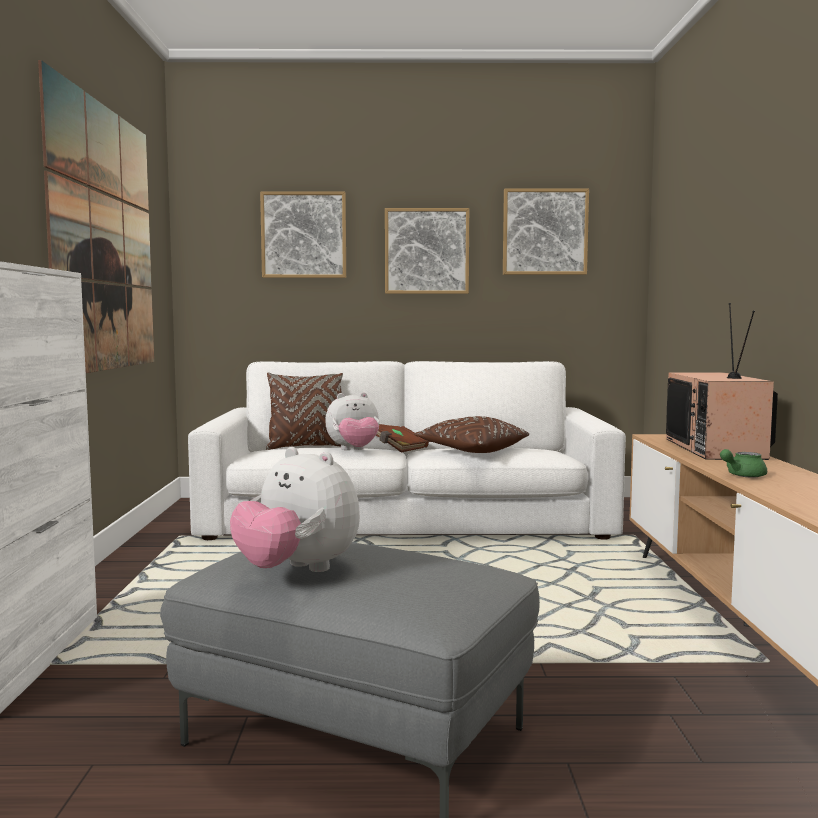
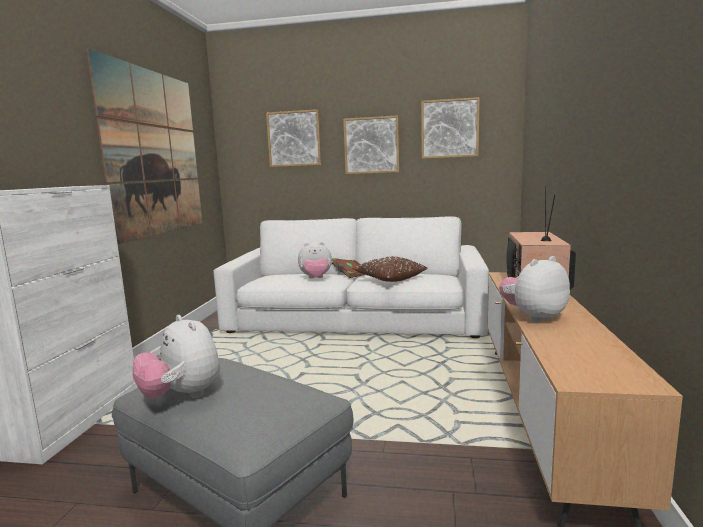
camera: 10 degrees right, 5 degrees up
brown pillow [266,372,343,450] -> none
green teapot [720,449,767,478] -> plush toy [499,256,570,322]

